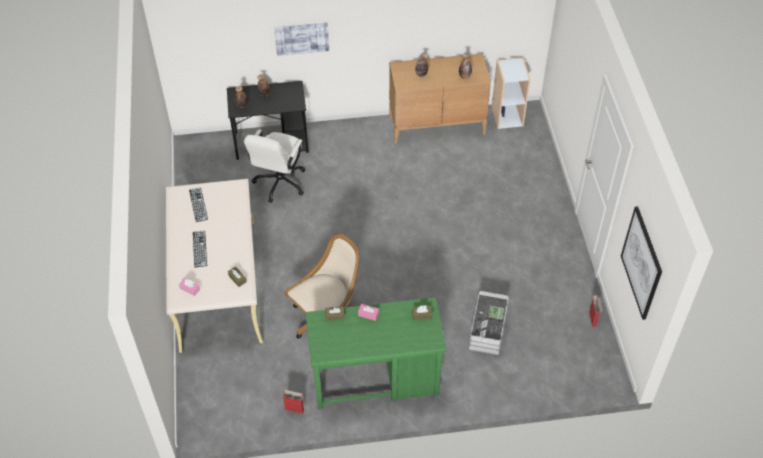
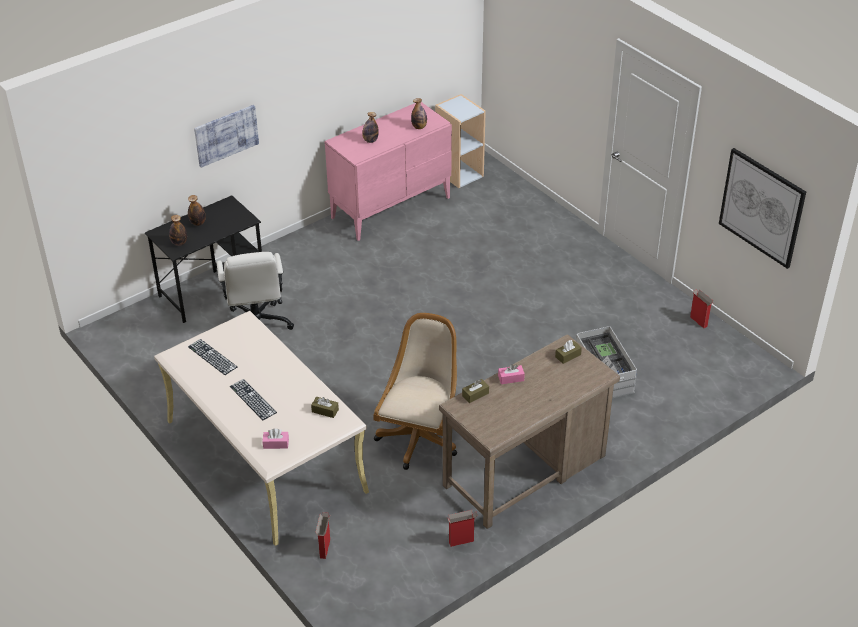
camera: 30 degrees left, 10 degrees down
green desk [306,297,446,409] -> brown desk [439,334,620,529]
brown cabinet [389,53,491,144] -> pink cabinet [324,102,452,241]
none -> cardboard box [315,512,330,559]

